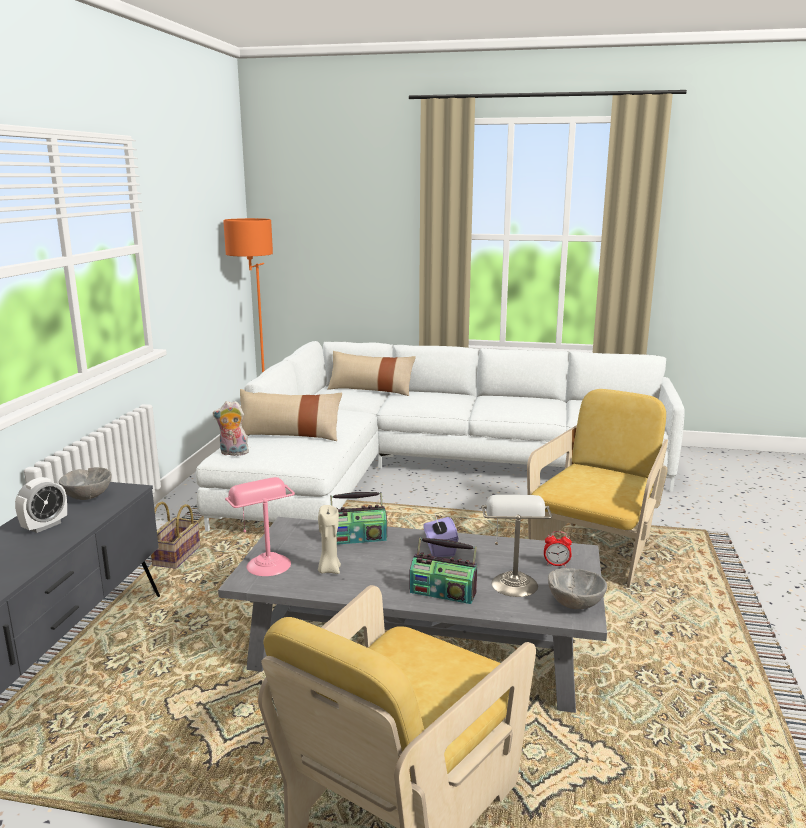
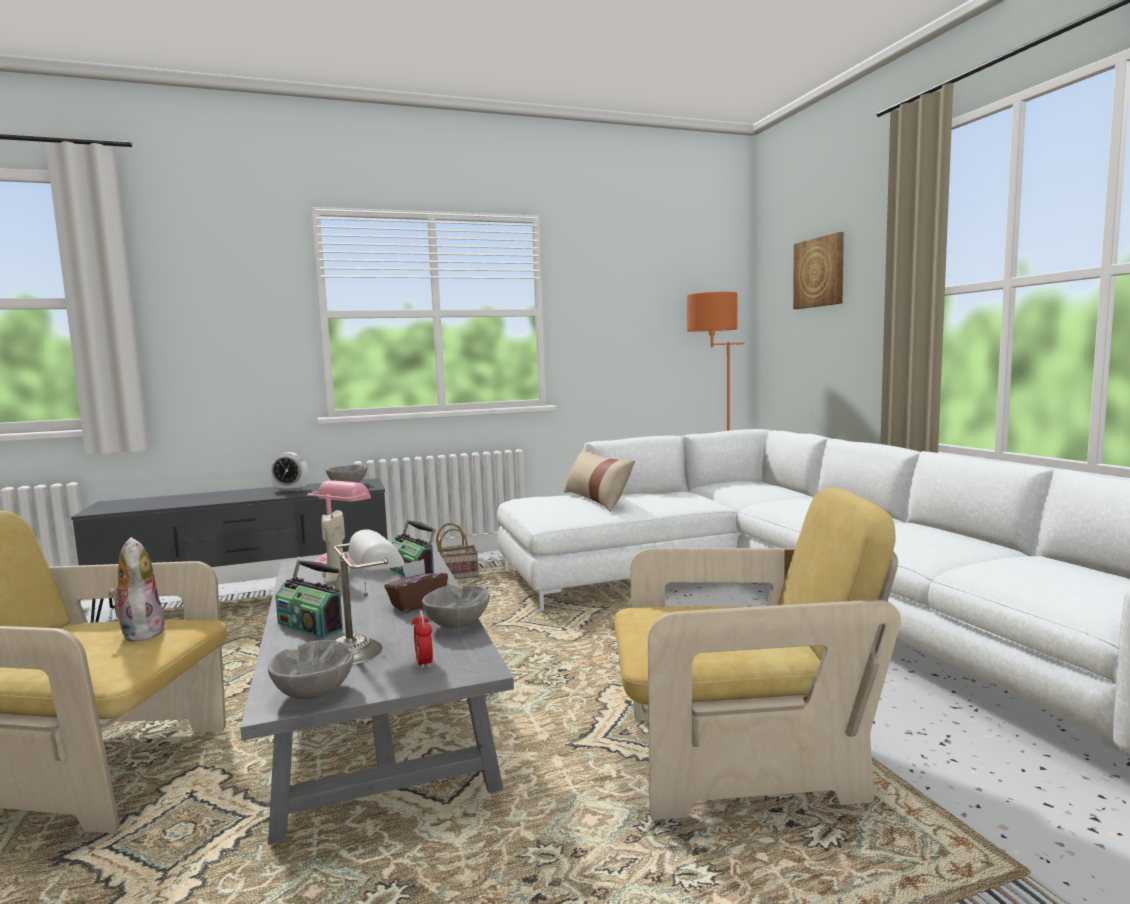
camera: 60 degrees right, 10 degrees down
plush toy [213,401,249,456] -> plush toy moved to [108,537,166,642]
beige pillow [328,351,416,396] -> none
radio [410,537,477,604] -> radio turned 45 degrees counterclockwise [275,560,343,638]
purple tissue box [423,514,459,557] -> brown tissue box [385,559,448,612]
none -> grey bowl [422,585,490,628]
none -> picture [793,232,844,309]

